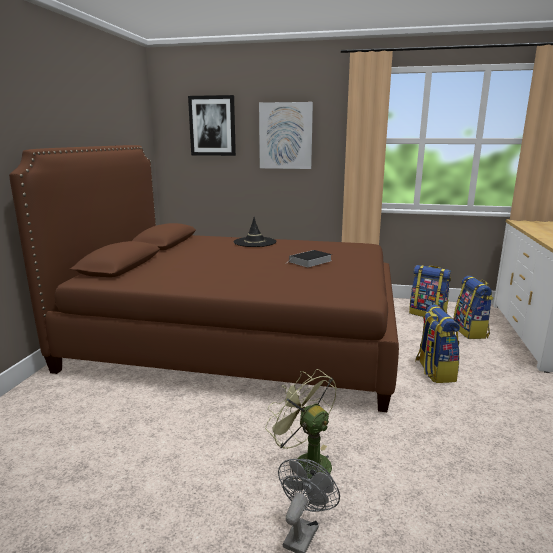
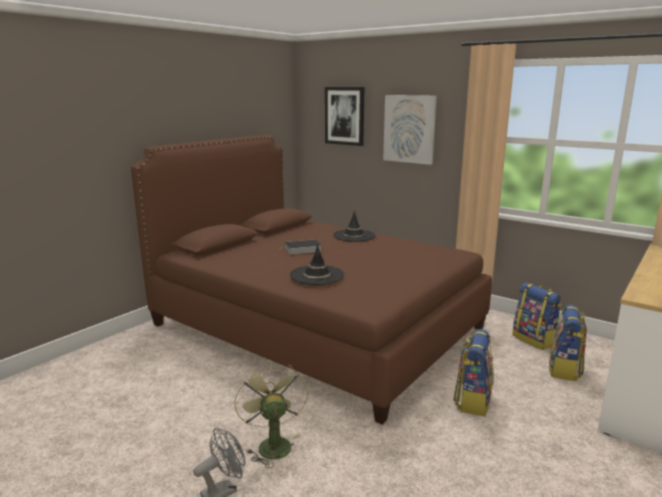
camera: 25 degrees right, 0 degrees up
book [285,250,332,267] -> book moved to [279,239,322,254]
none -> black hat [290,244,344,285]

